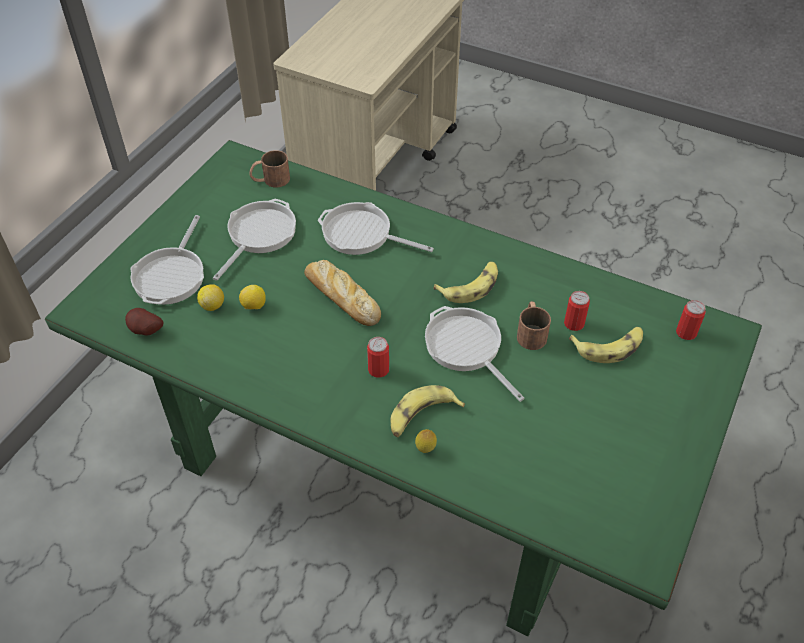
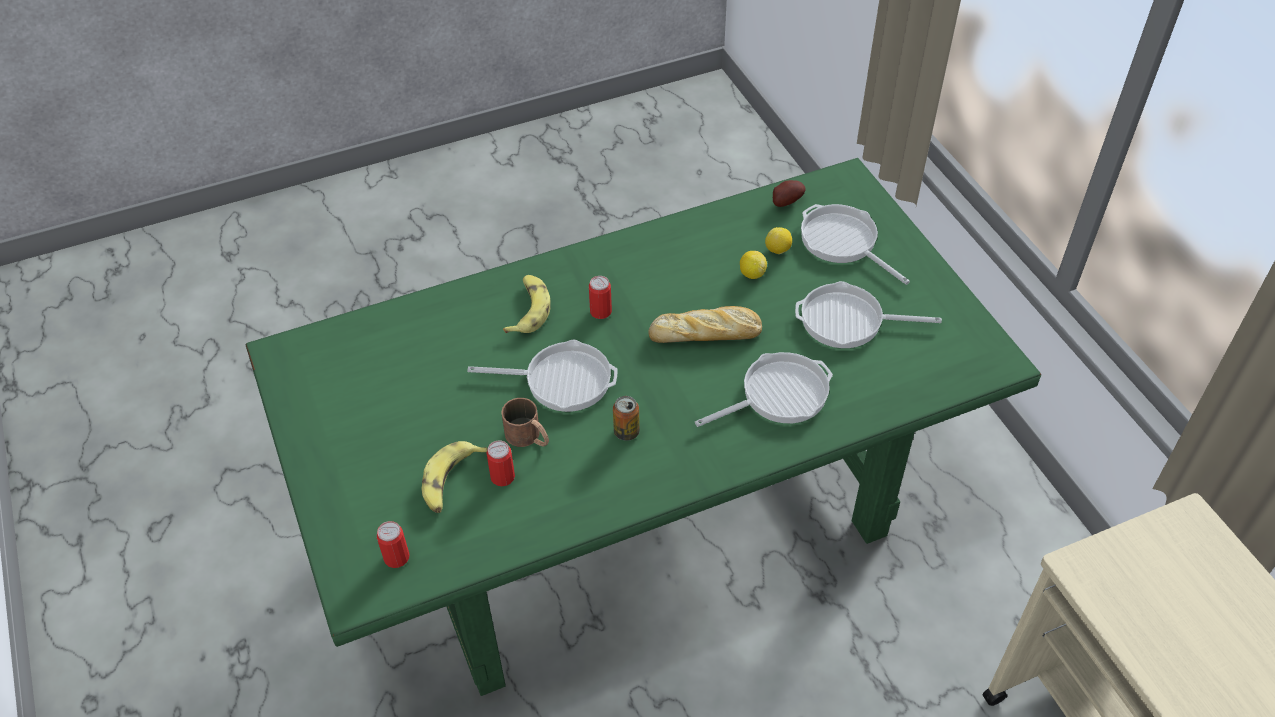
camera: 130 degrees right, 0 degrees up
frying pan [213,199,296,281] -> frying pan turned 120 degrees clockwise [795,281,942,348]
brown mug [250,150,290,188] -> none
lemon [415,429,437,453] -> none
banana [434,262,498,303] -> can [613,396,640,441]

